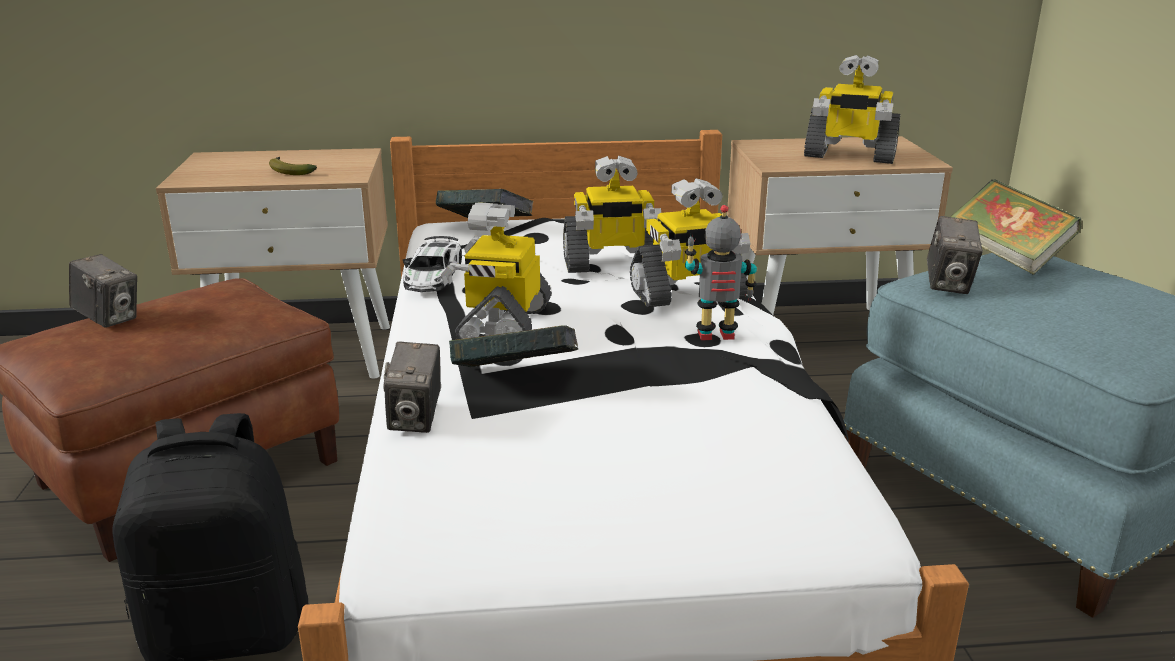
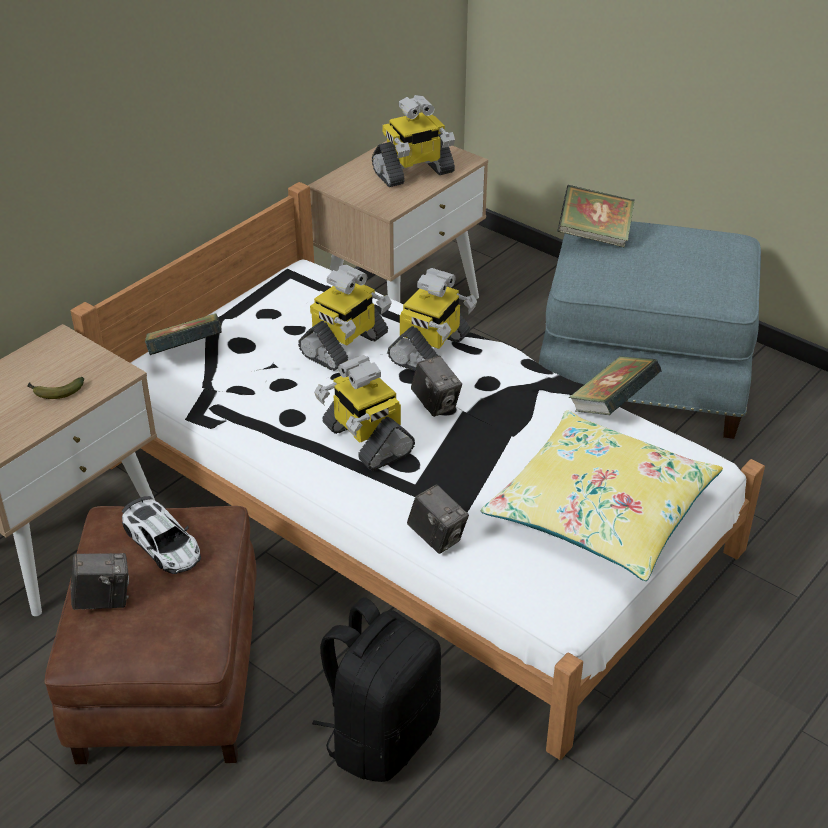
camera: 45 degrees left, 15 degrees up
toy car [403,236,462,292] -> toy car moved to [122,496,201,574]
book [449,325,578,367] -> book moved to [568,356,662,415]
toy robot [685,205,757,340] -> none
camera [927,216,983,294] -> camera moved to [411,356,462,417]
none -> yellow pillow [480,410,723,581]

